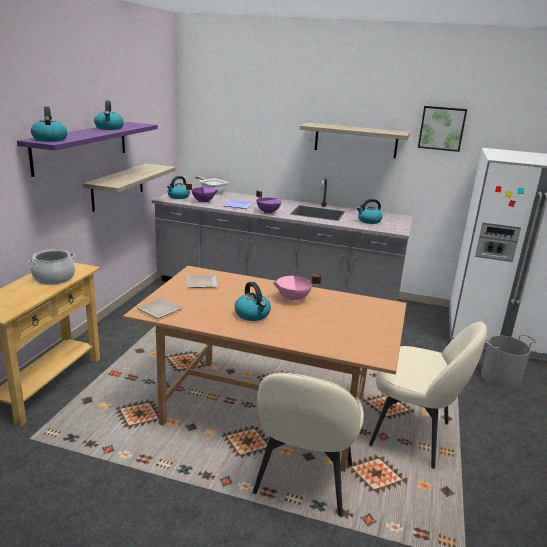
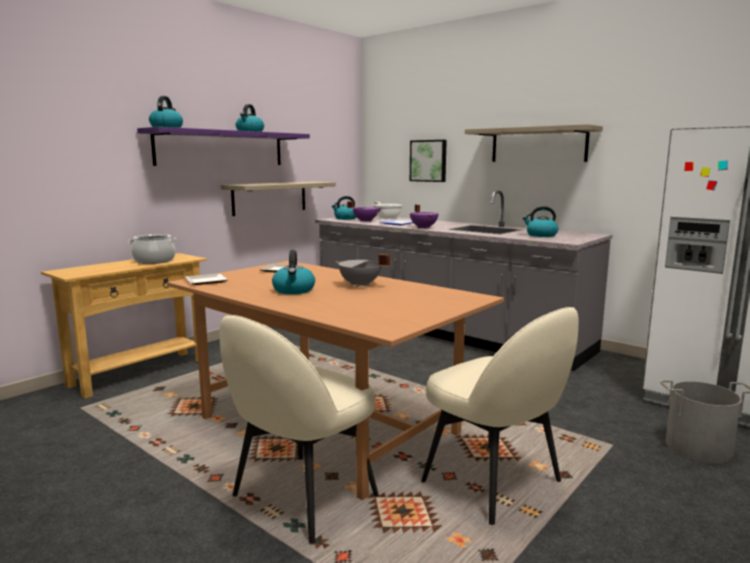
camera: 25 degrees right, 10 degrees down
pink cooking pot [272,275,321,303] -> grey cooking pot [336,254,390,287]
picture [418,106,467,152] -> picture moved to [410,140,447,182]

